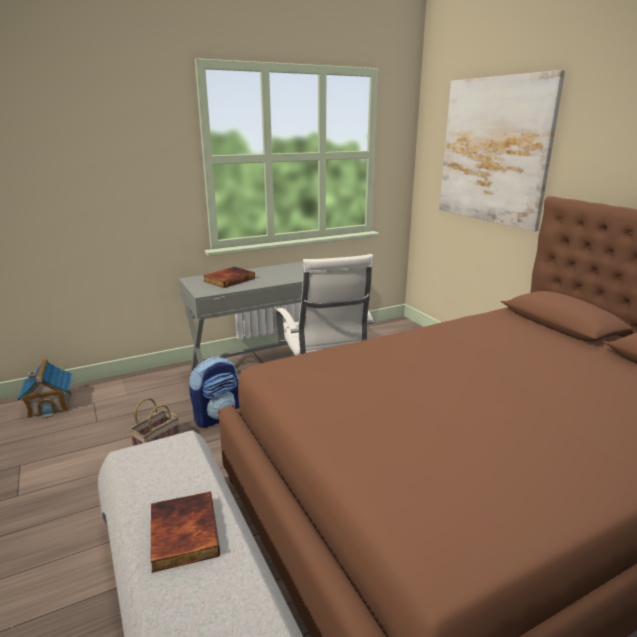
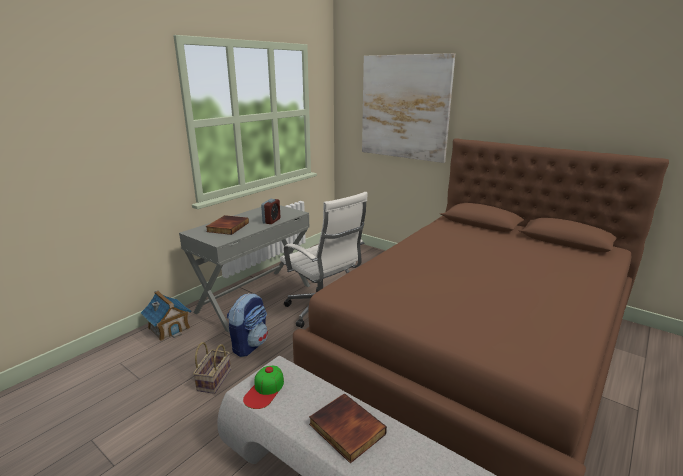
camera: 25 degrees left, 0 degrees up
toy house [17,359,72,418] -> toy house moved to [141,291,191,341]
none -> cap [243,366,284,409]
none -> alarm clock [261,199,281,224]

